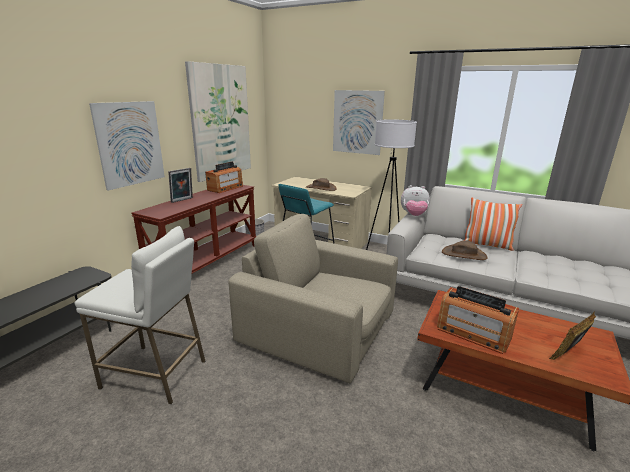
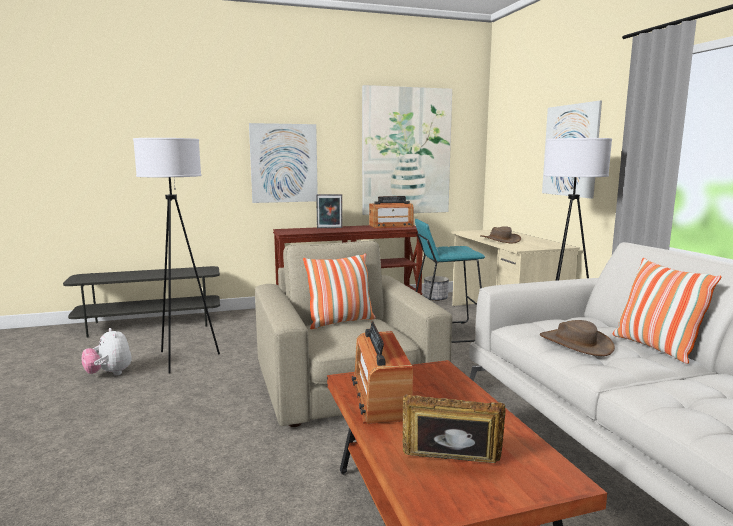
camera: 45 degrees right, 10 degrees down
white stool [75,226,205,404] -> white floor lamp [133,138,220,373]
plush toy [401,185,430,216] -> plush toy moved to [82,328,132,375]
none -> pillow [303,254,376,329]

